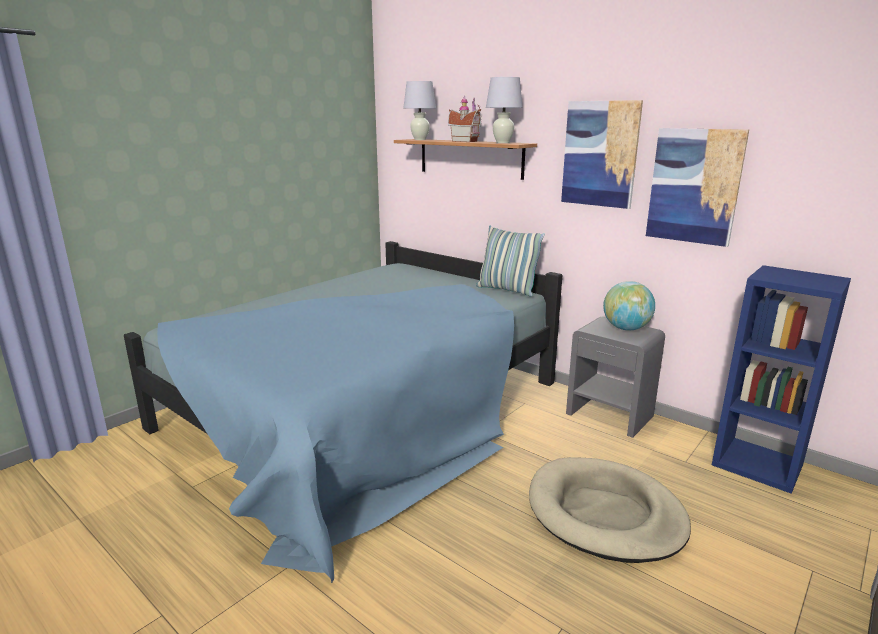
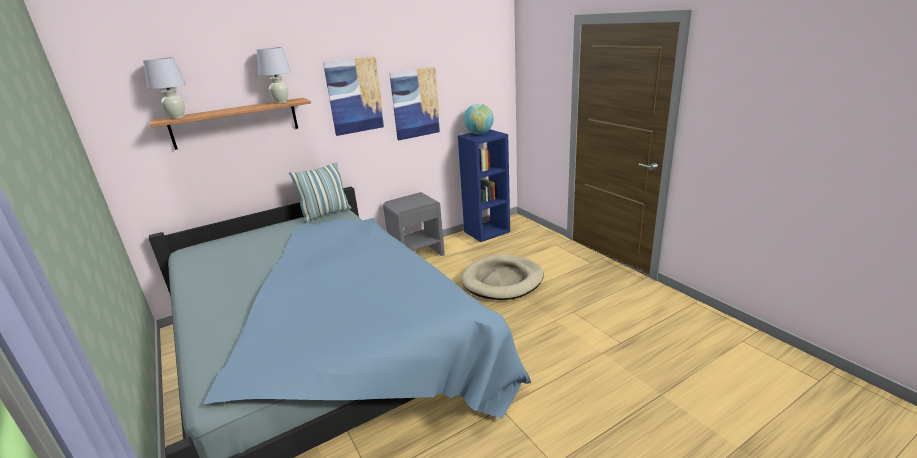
camera: 70 degrees left, 5 degrees up
toy house [448,95,481,142] -> none
globe [603,281,655,331] -> globe moved to [464,104,494,134]

